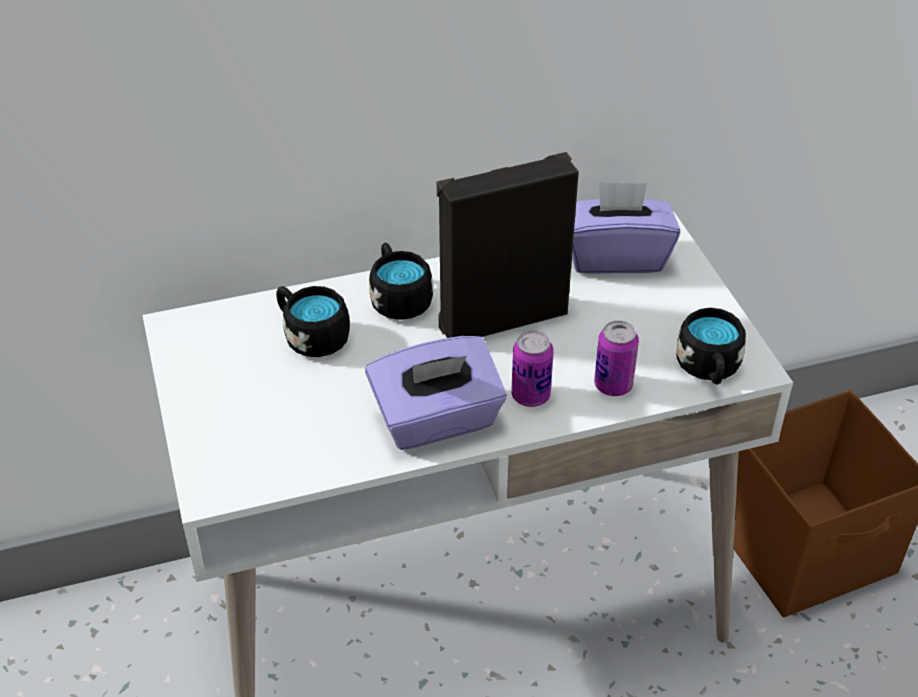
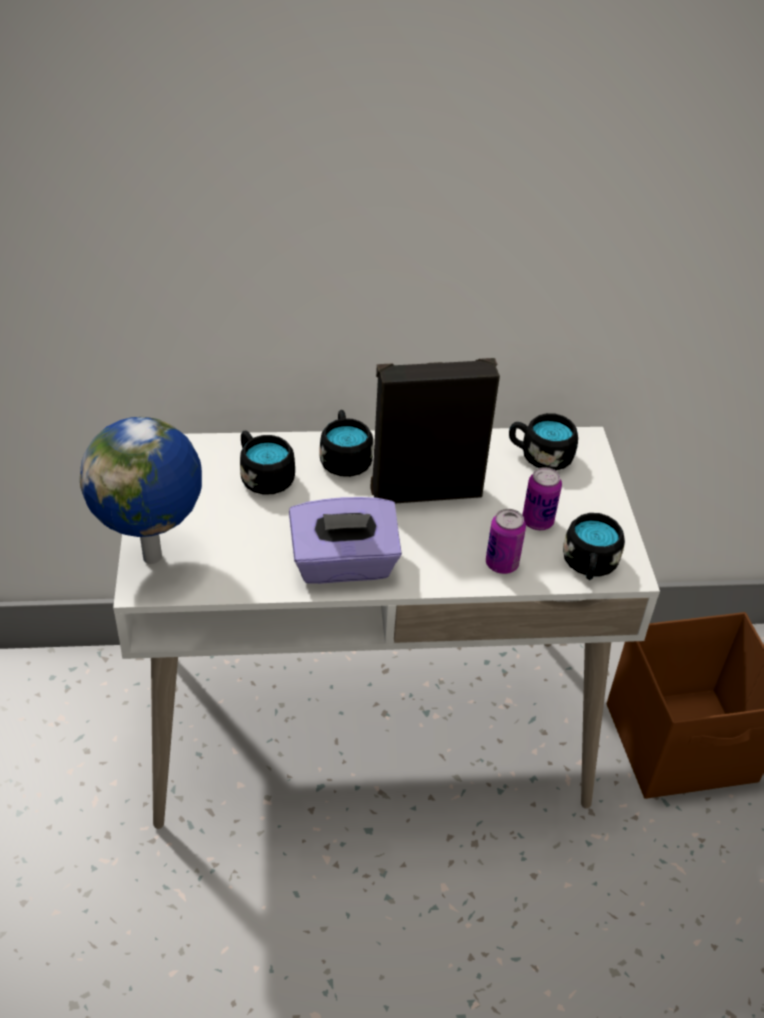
camera: 10 degrees right, 0 degrees up
can [511,331,554,407] -> can moved to [522,467,562,530]
purple tissue box [572,181,680,274] -> black mug [509,413,578,470]
none -> globe [80,417,202,564]

